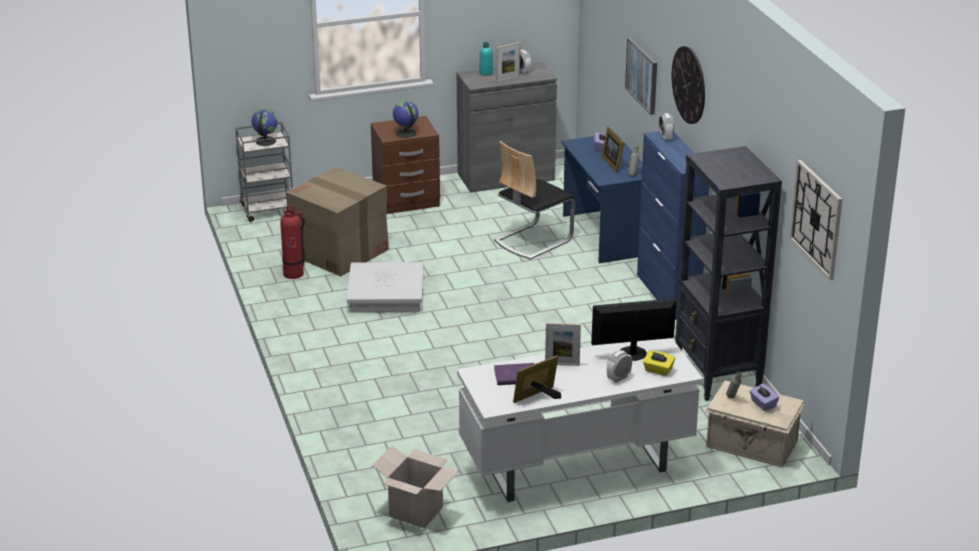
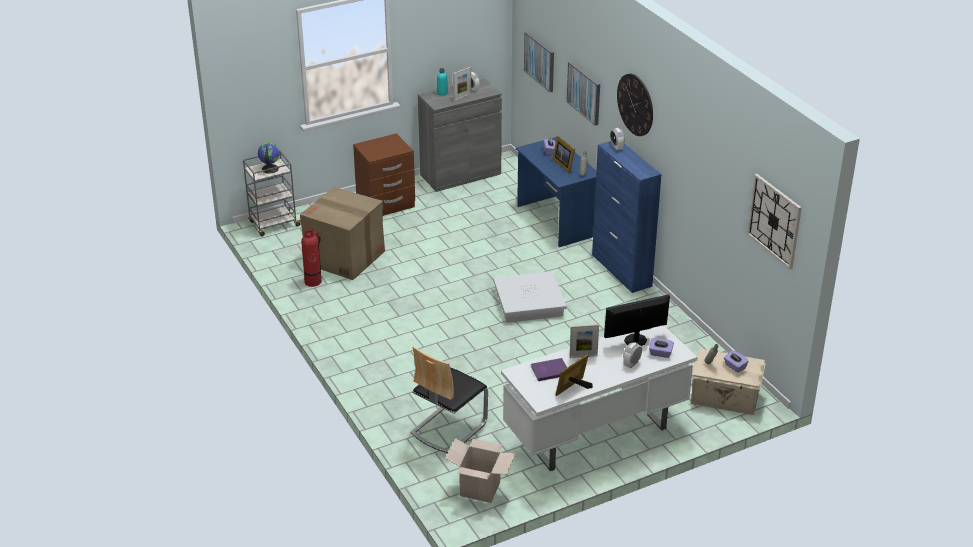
camera: 10 degrees left, 5 degrees up
white storage box [347,262,423,313] -> white storage box moved to [493,271,566,323]
globe [393,101,419,138] -> none
chair [494,141,575,260] -> chair moved to [410,346,488,453]
yellow tissue box [643,350,675,376] -> purple tissue box [649,338,674,358]
black bookcase [675,146,782,401] -> none
none -> picture [524,31,554,92]

